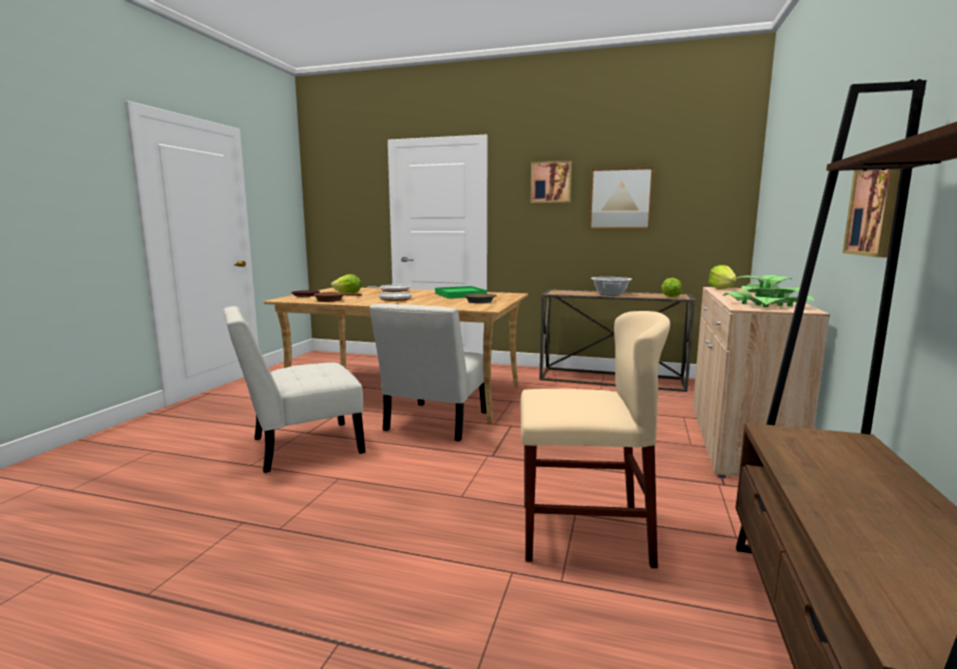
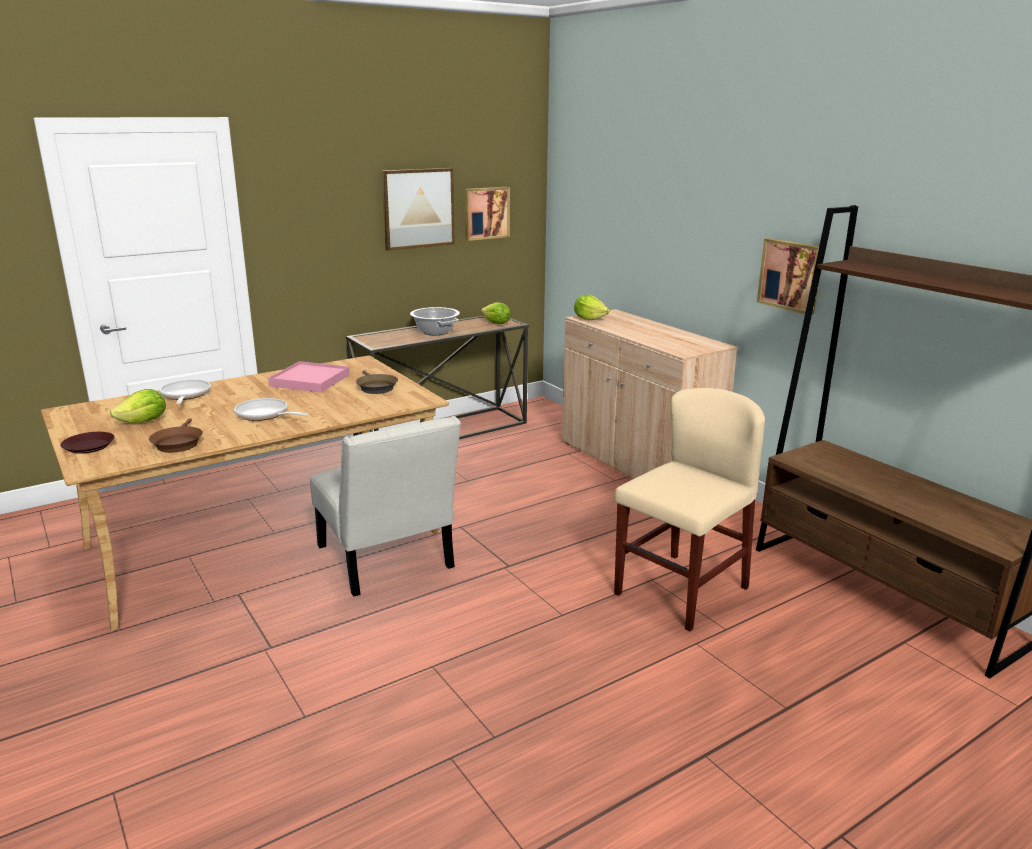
camera: 50 degrees left, 10 degrees up
white chair [223,306,365,473] -> none
green tray [435,286,487,299] -> pink tray [268,361,350,393]
picture [530,160,572,203] -> picture moved to [464,187,510,241]
potted plant [723,275,814,307] -> none

